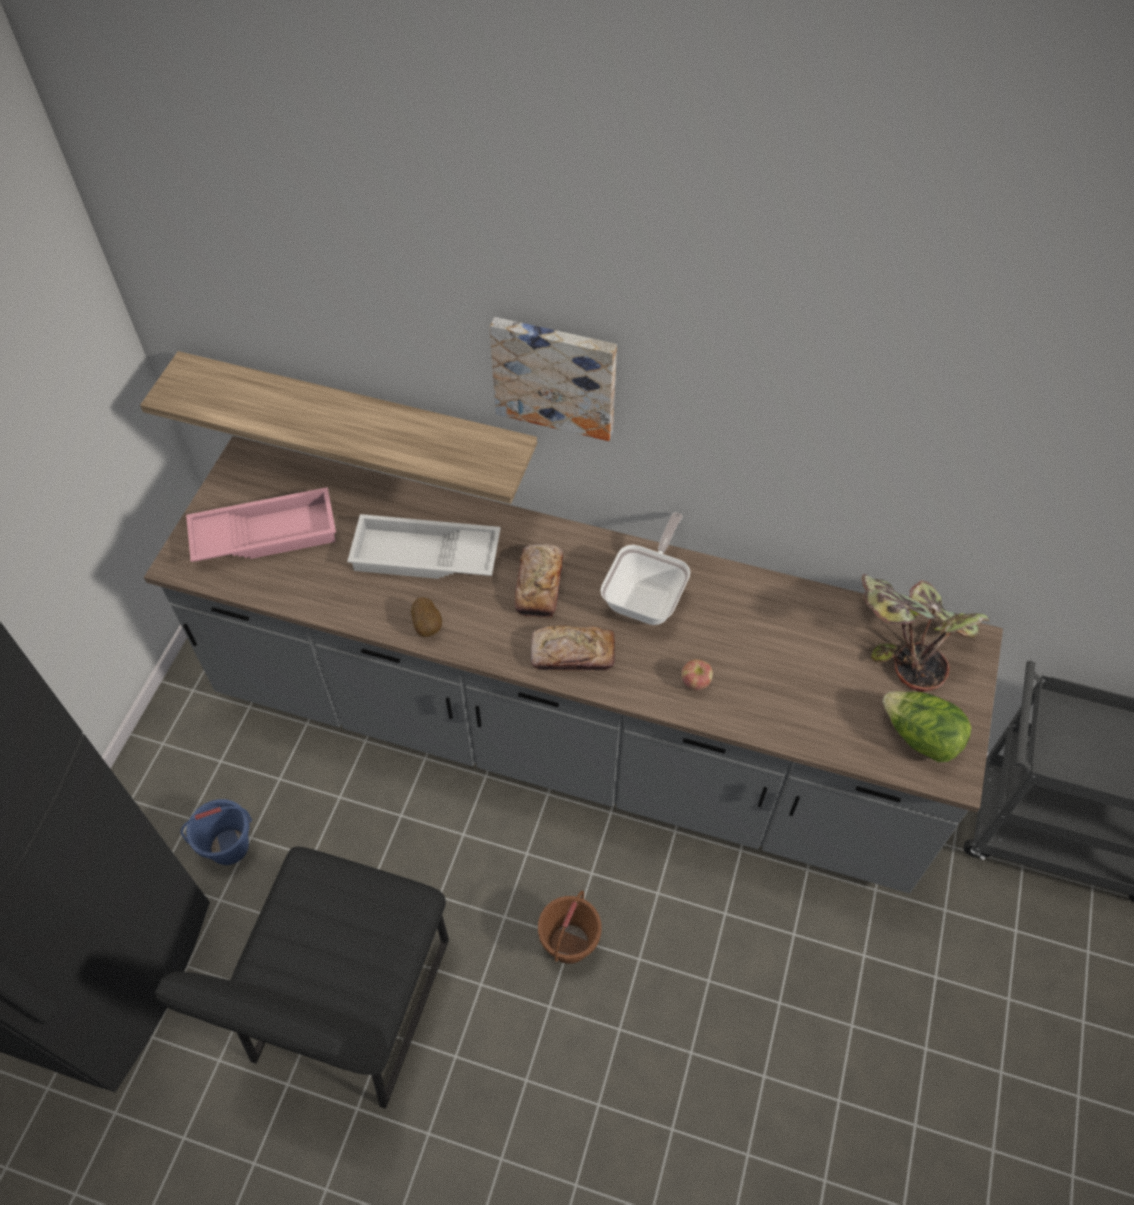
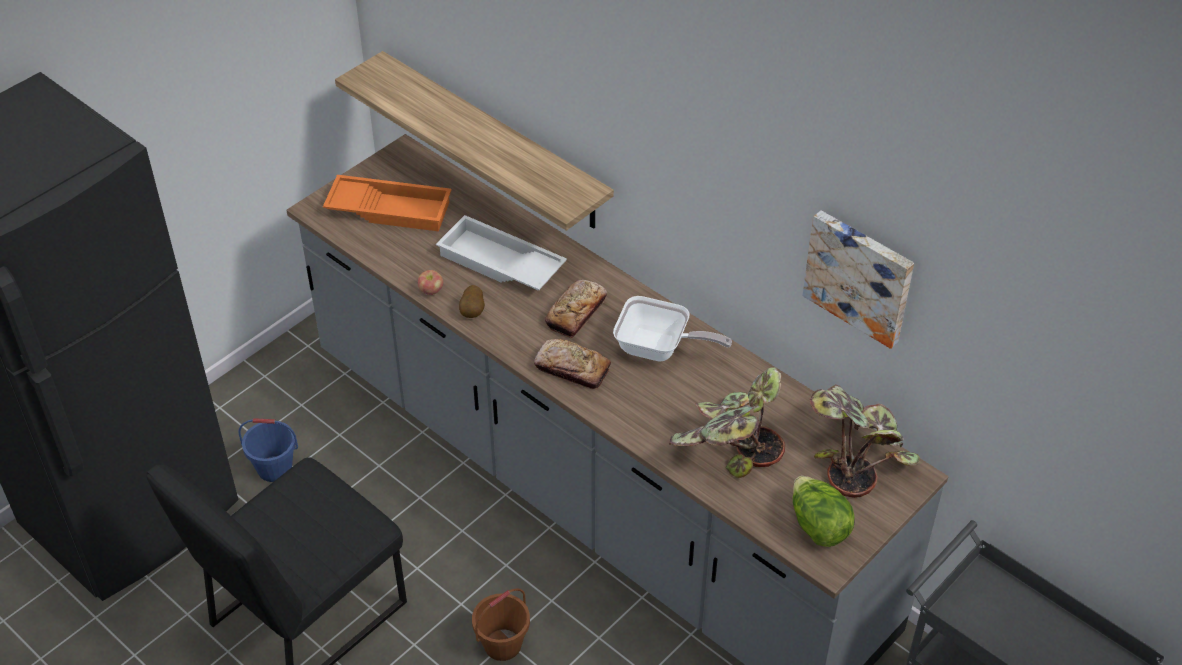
camera: 25 degrees right, 10 degrees down
pink tray [186,487,336,562] -> orange tray [323,175,452,231]
picture [489,317,617,441] -> picture moved to [802,210,914,349]
frying pan [600,512,691,625] -> frying pan turned 60 degrees clockwise [613,296,732,362]
apple [681,659,713,690] -> apple moved to [418,270,443,295]
none -> potted plant [669,367,785,478]

